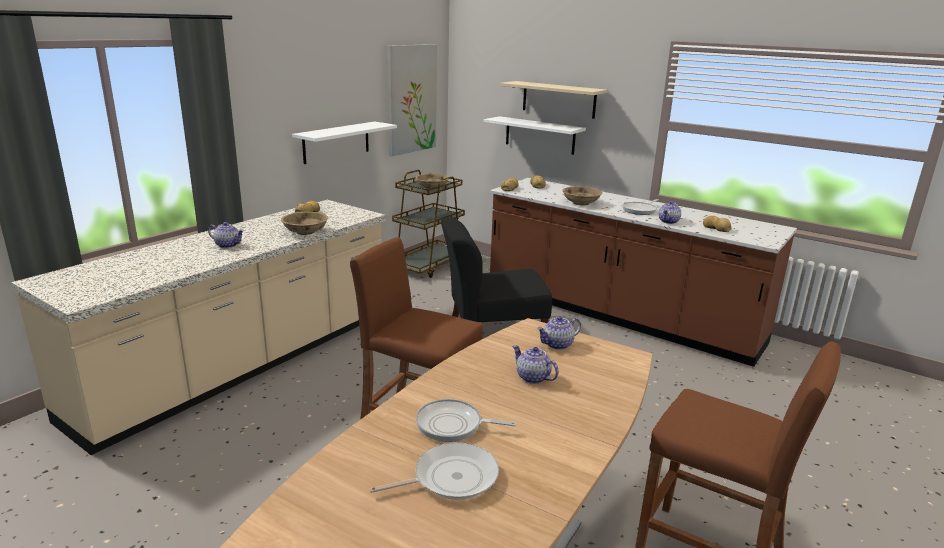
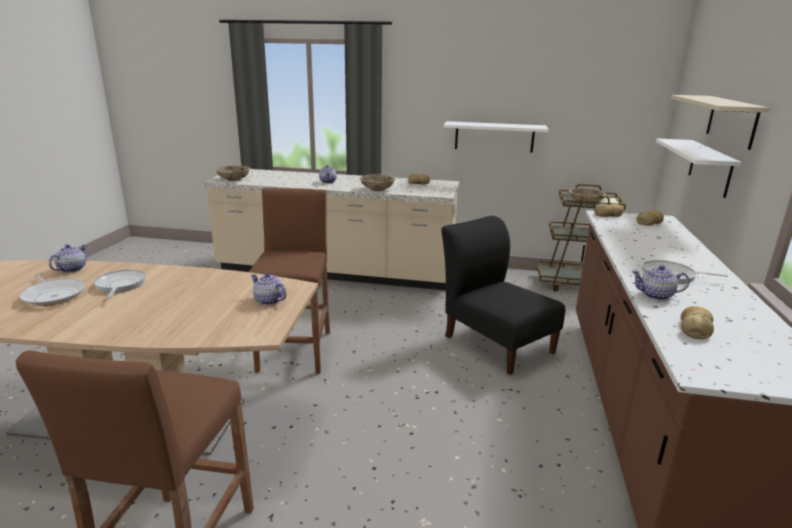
camera: 65 degrees right, 0 degrees up
picture [387,44,437,156] -> none
teapot [512,345,559,384] -> teapot moved to [49,244,88,273]
beige bowl [562,187,602,206] -> beige bowl moved to [215,166,250,181]

